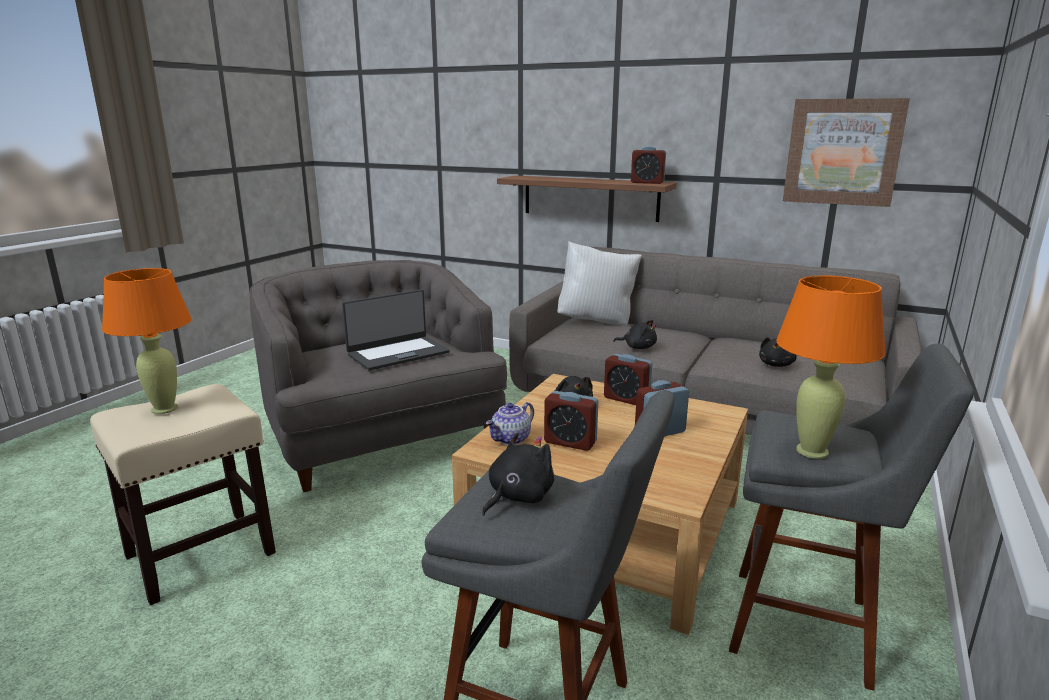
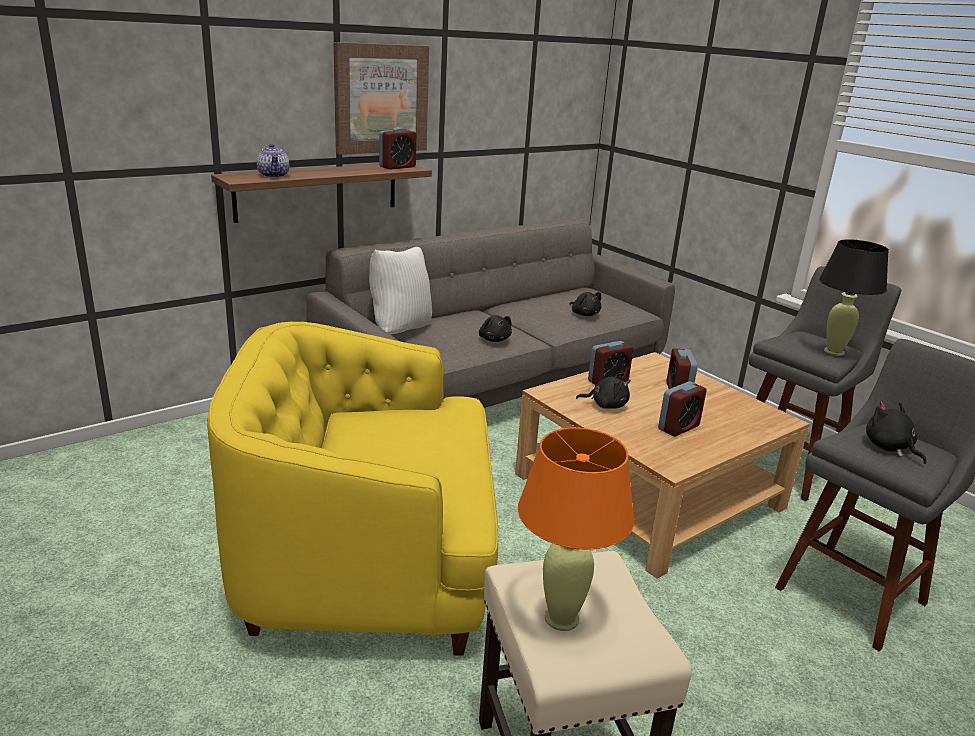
camera: 65 degrees left, 5 degrees up
grey armchair [250,260,507,492] -> yellow armchair [207,322,498,656]
laptop [342,289,450,371] -> none
teapot [486,402,534,445] -> teapot moved to [256,144,289,178]
black plush toy [613,320,657,349] -> black plush toy turned 105 degrees clockwise [479,315,512,342]
orange table lamp [776,275,886,459] -> black table lamp [819,239,889,356]
picture [783,98,910,207] -> picture moved to [334,42,429,155]

